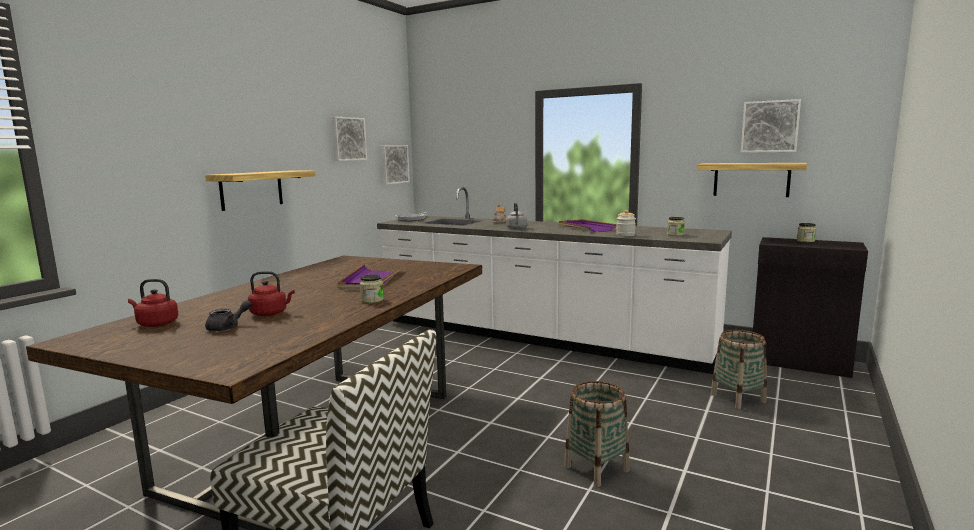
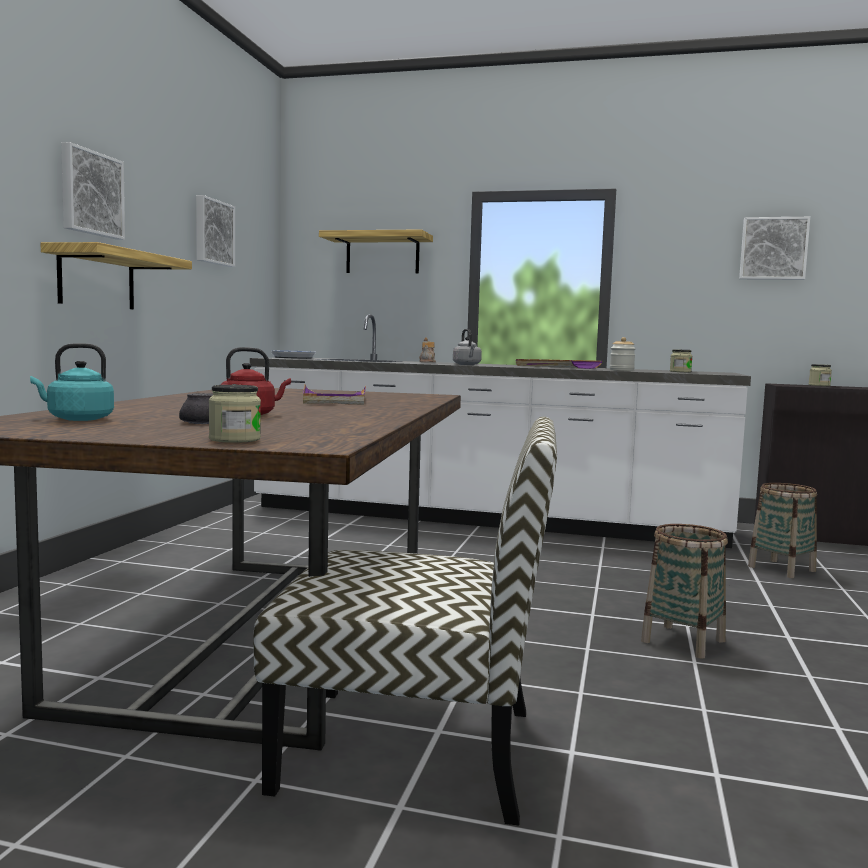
camera: 15 degrees left, 5 degrees down
red kettle [128,279,179,327] -> turquoise kettle [30,343,114,421]
jar [360,274,384,303] -> jar moved to [209,385,261,443]
picture [381,145,410,185] -> picture moved to [61,142,125,240]
shelf [697,163,807,197] -> shelf moved to [319,229,433,274]

